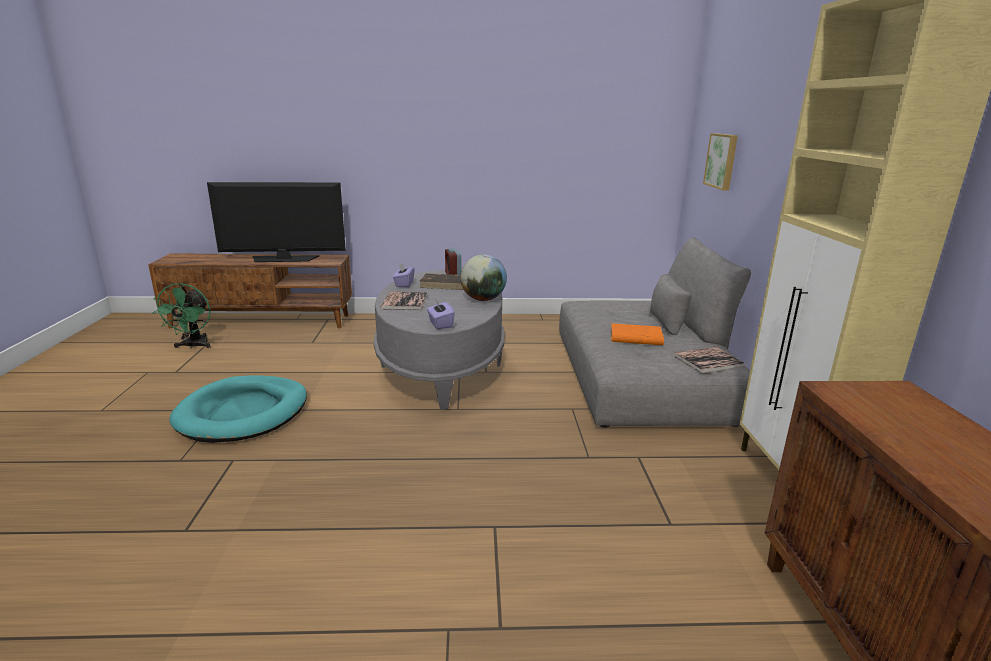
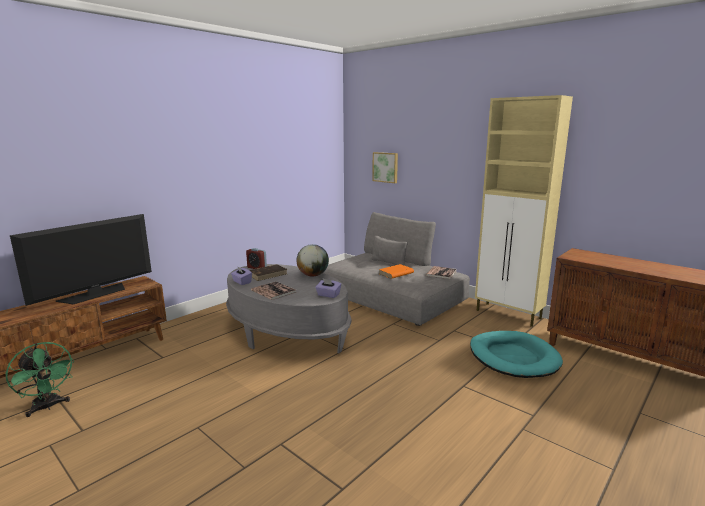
camera: 45 degrees left, 5 degrees down
turquoise dog bed [169,375,307,443] -> turquoise dog bed moved to [470,331,563,378]

